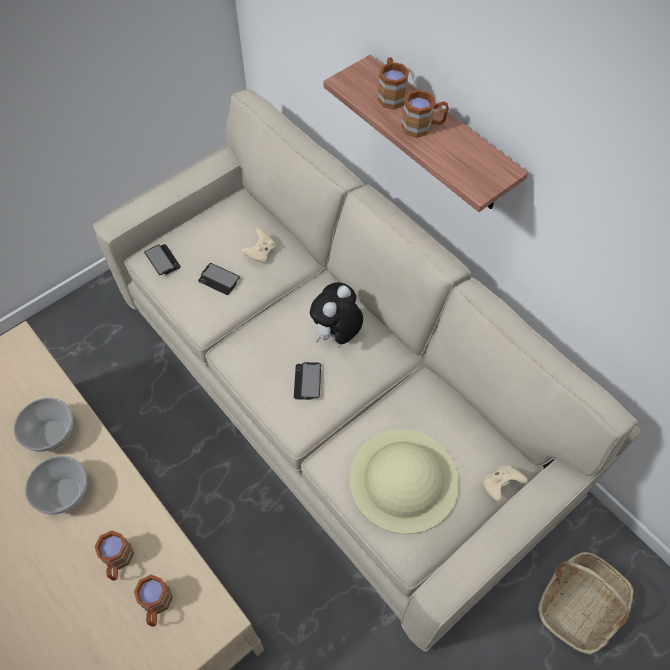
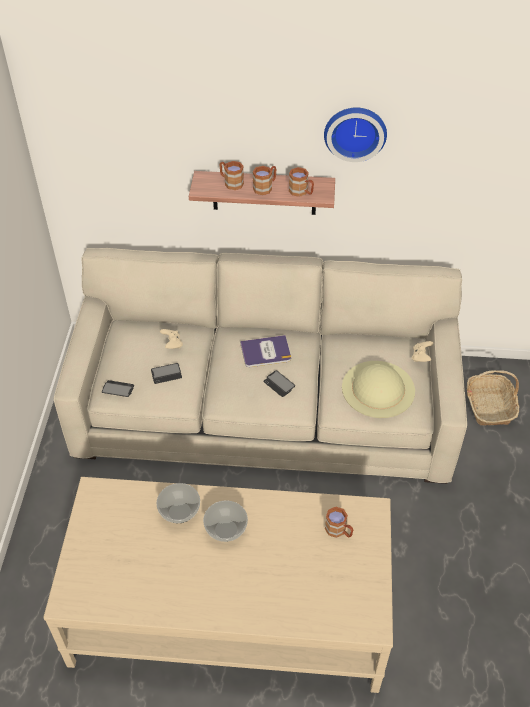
camera: 45 degrees left, 10 degrees down
brown mug [95,530,134,581] -> brown mug moved to [289,167,314,197]
plush toy [310,282,363,344] -> book [240,335,291,367]
none -> wall clock [324,107,387,162]

